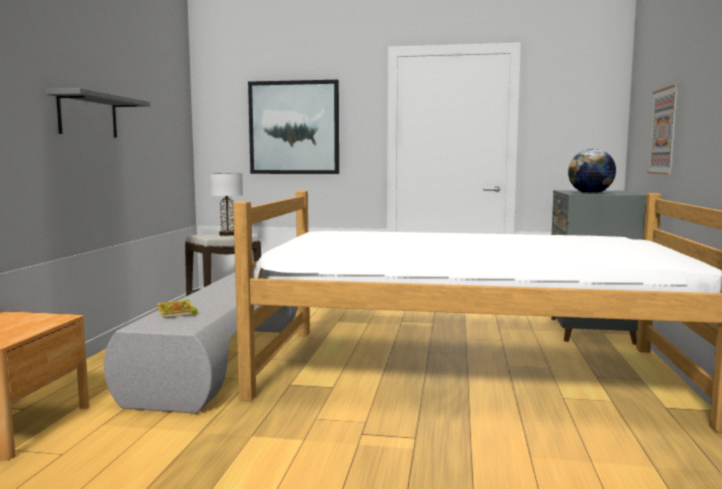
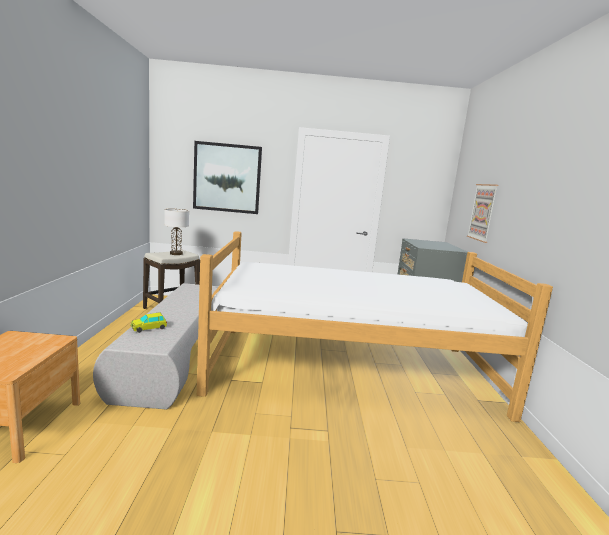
camera: 10 degrees left, 5 degrees up
grey shelf [45,88,150,138] -> none
book [157,299,198,318] -> toy car [131,313,167,333]
globe [568,149,616,194] -> none

